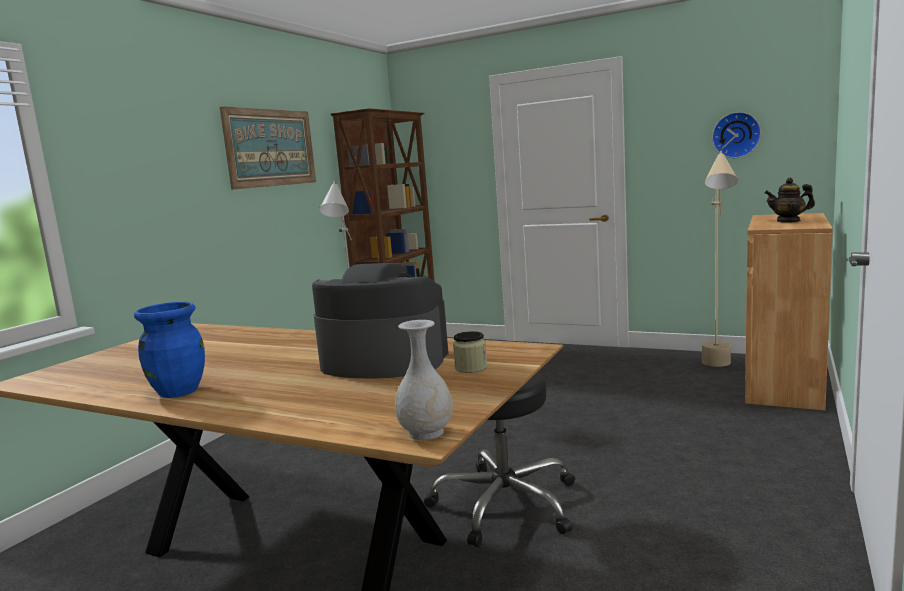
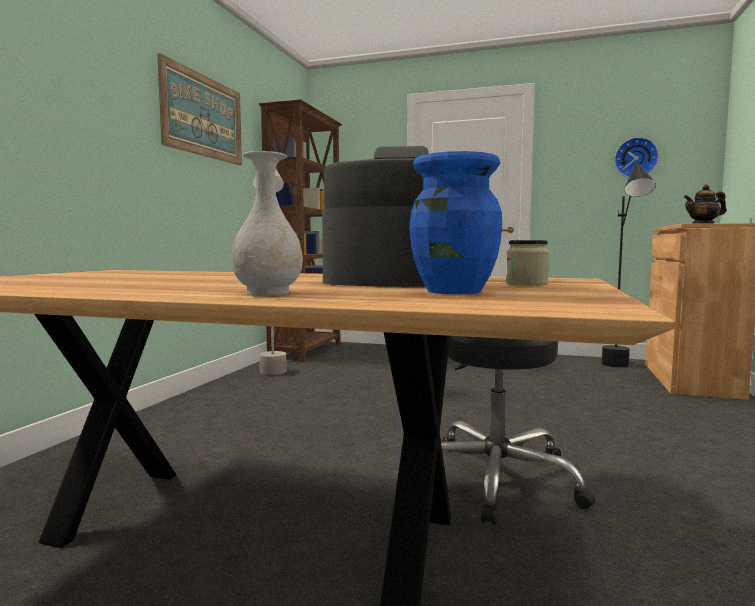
camera: 10 degrees left, 5 degrees down
blue vase [134,302,205,398] -> blue vase moved to [409,151,502,294]
white vase [395,320,453,440] -> white vase moved to [232,151,303,296]
beige floor lamp [702,151,738,367] -> black floor lamp [601,162,656,367]

